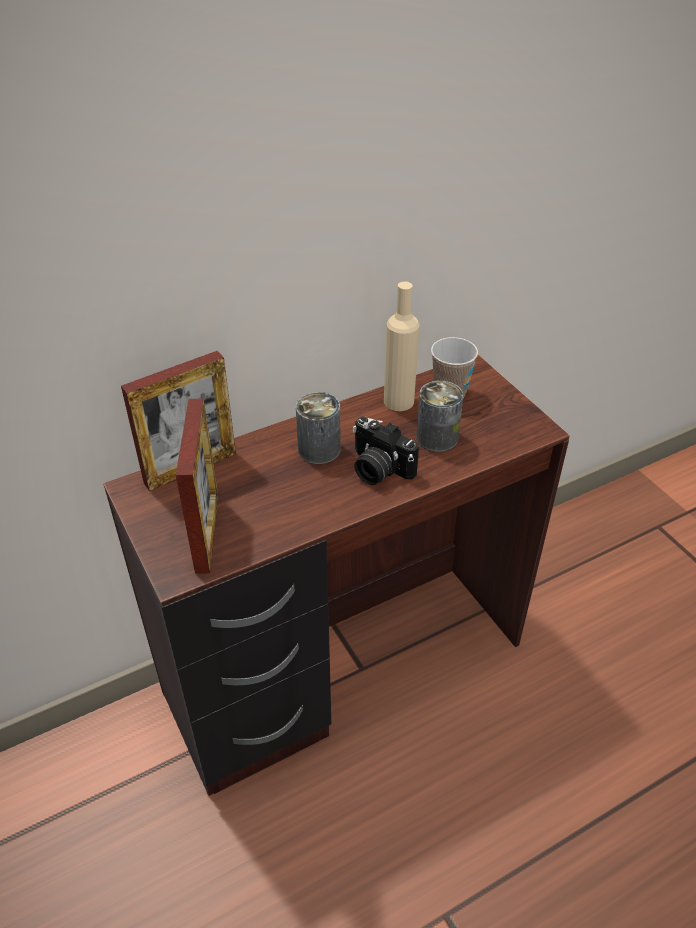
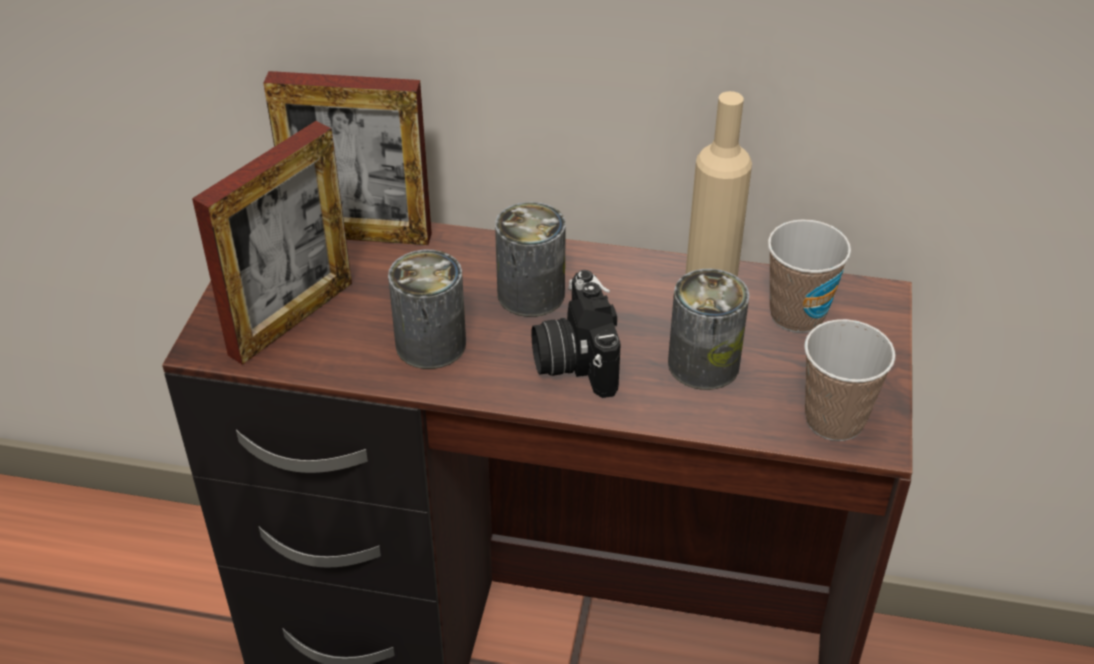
camera: 40 degrees right, 0 degrees up
none -> can [388,250,466,369]
none -> cup [804,319,895,441]

